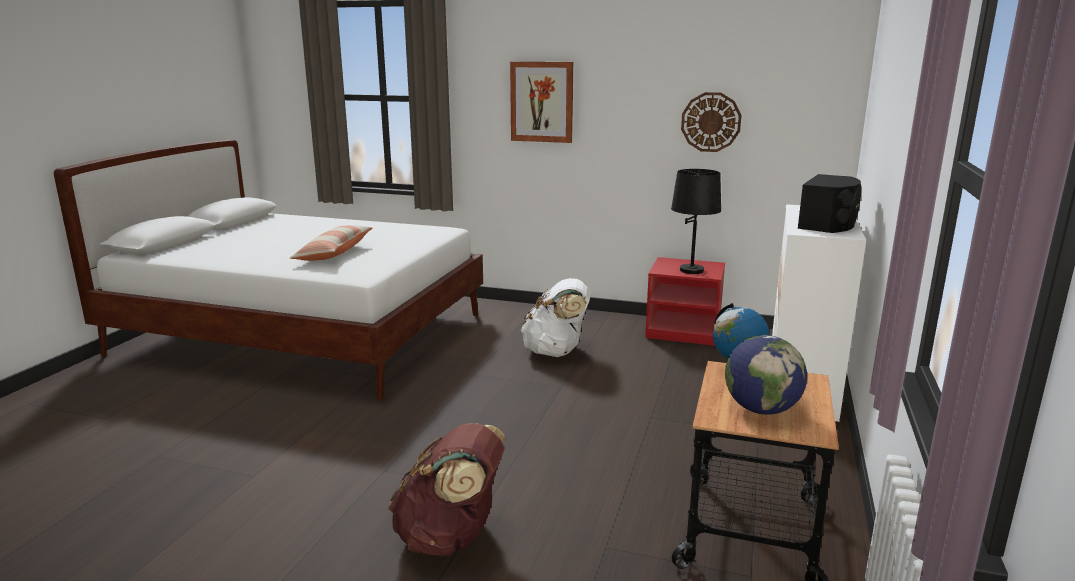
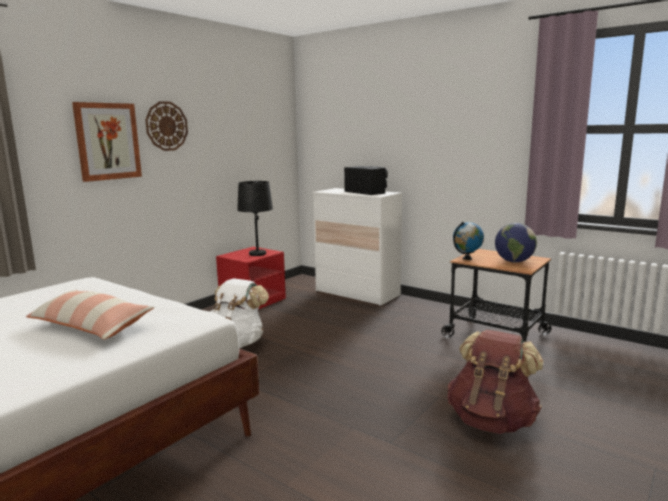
camera: 70 degrees left, 5 degrees down
wall clock [681,92,742,152] -> wall clock moved to [145,101,188,151]

